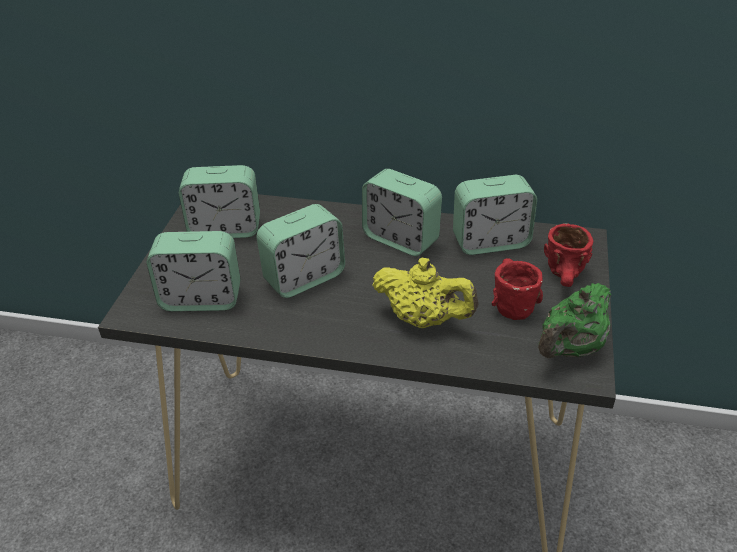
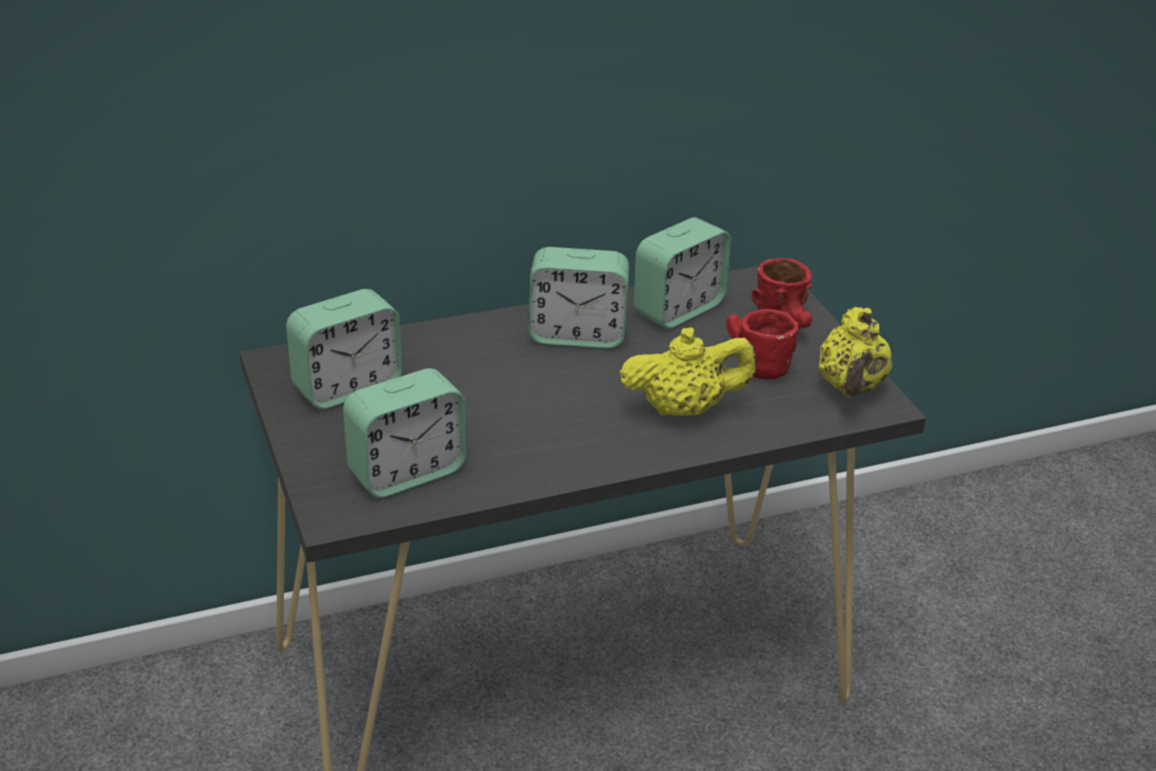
camera: 35 degrees left, 5 degrees down
alarm clock [257,204,345,298] -> none
green teapot [538,283,611,358] -> yellow teapot [819,307,892,397]

